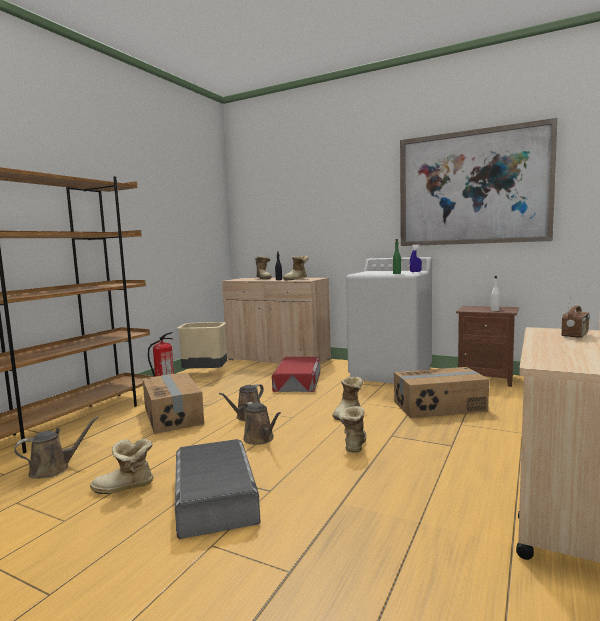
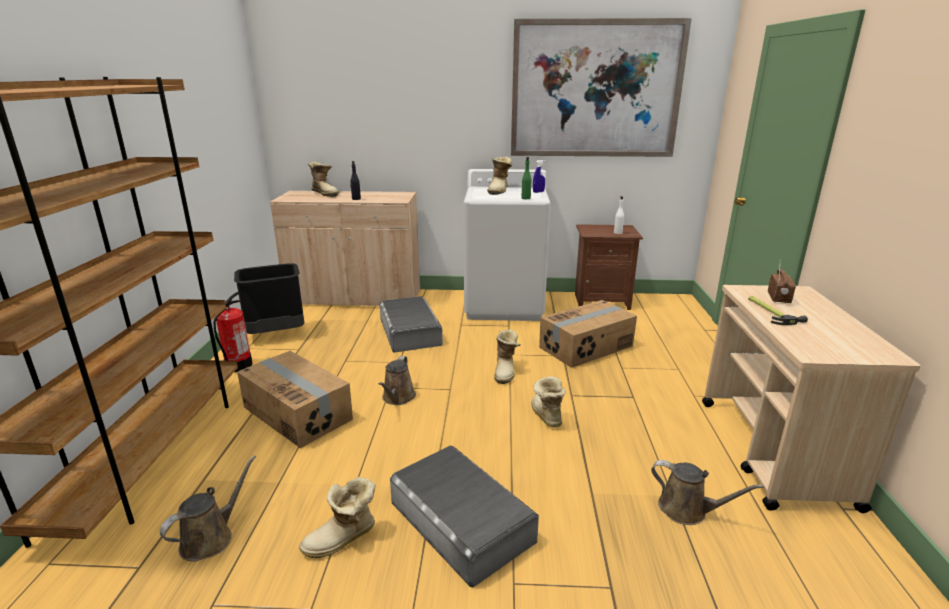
camera: 25 degrees left, 15 degrees up
beige trash can [178,322,227,368] -> black trash can [234,263,304,334]
brown watering can [243,402,281,445] -> brown watering can moved to [651,460,764,525]
red storage box [272,357,320,392] -> grey storage box [380,296,443,352]
boot [283,256,308,281] -> boot moved to [487,157,512,195]
none -> hammer [748,296,808,325]

